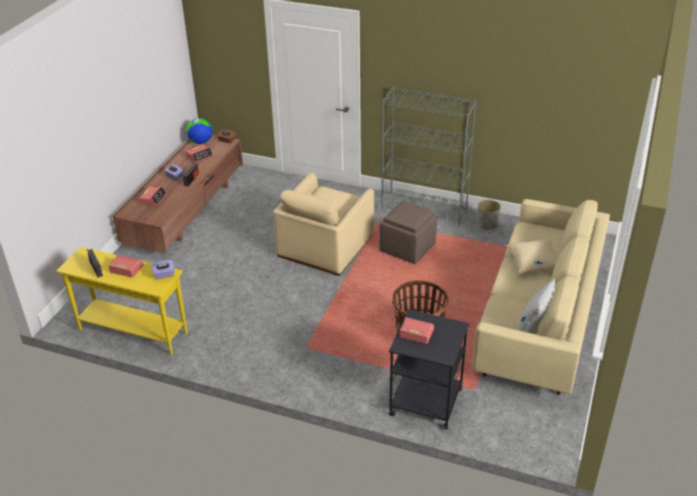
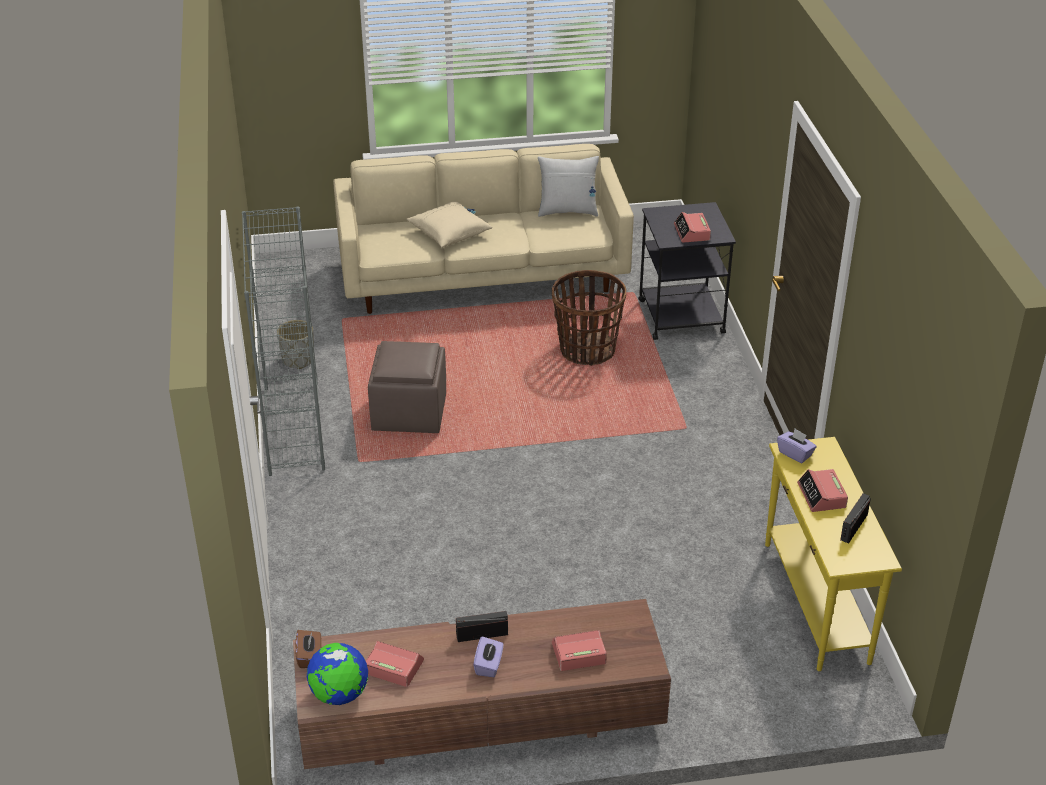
camera: 120 degrees left, 0 degrees up
beige armchair [273,173,374,276] -> none

